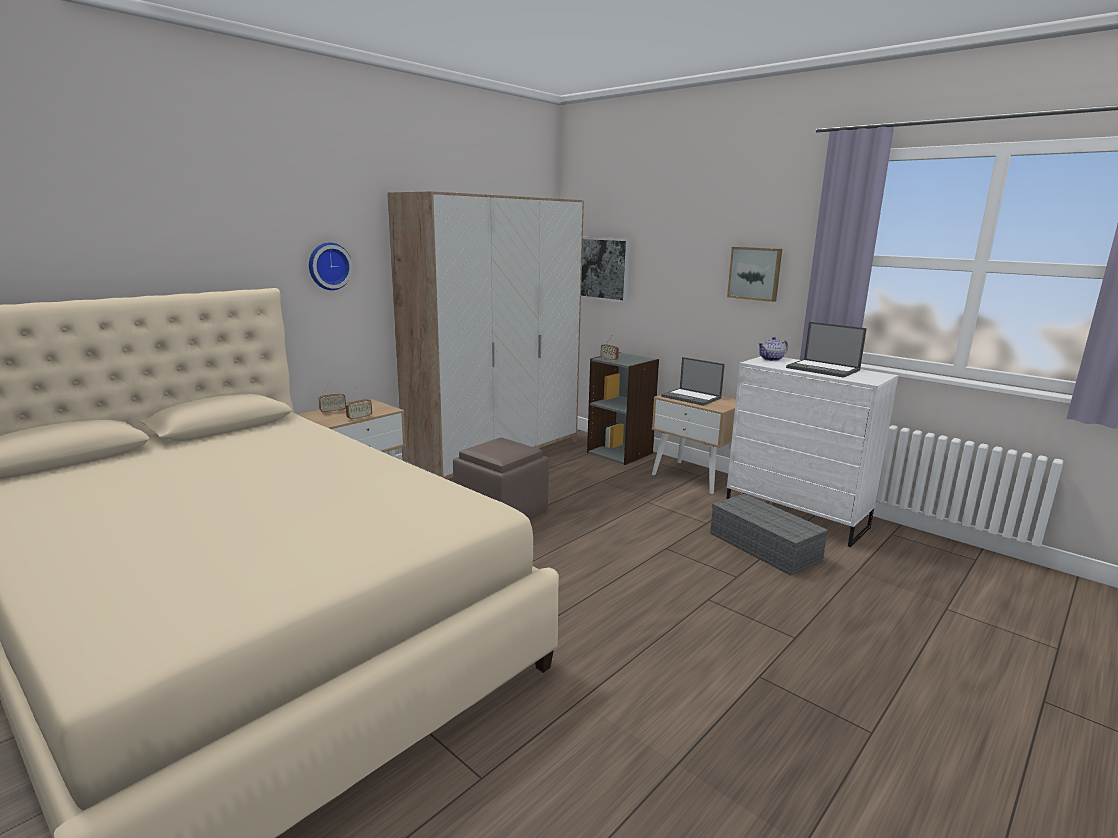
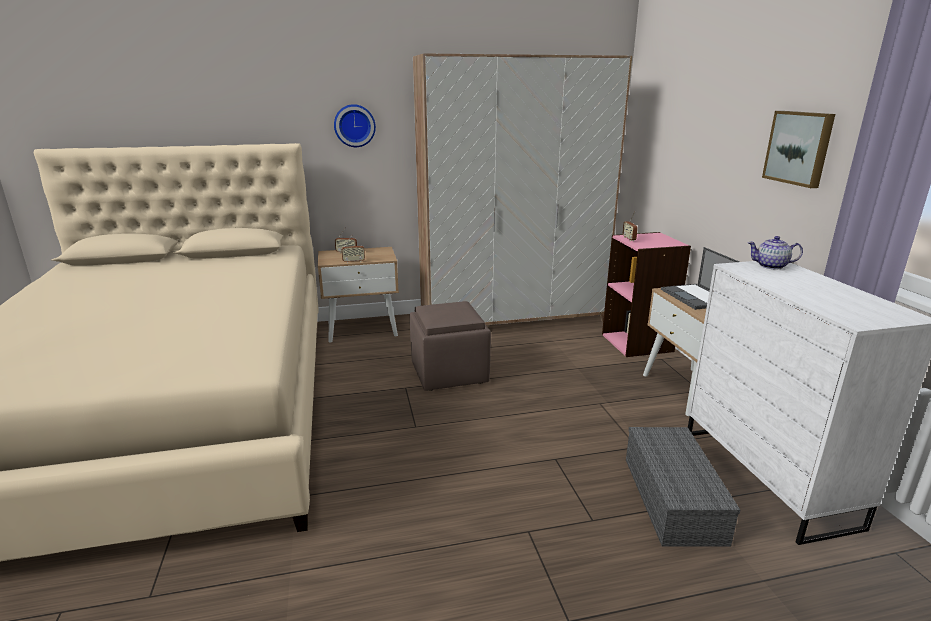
camera: 35 degrees right, 5 degrees up
picture [581,237,631,303] -> none
grey bookcase [587,352,659,465] -> pink bookcase [602,232,691,357]
laptop [786,322,867,378] -> none

